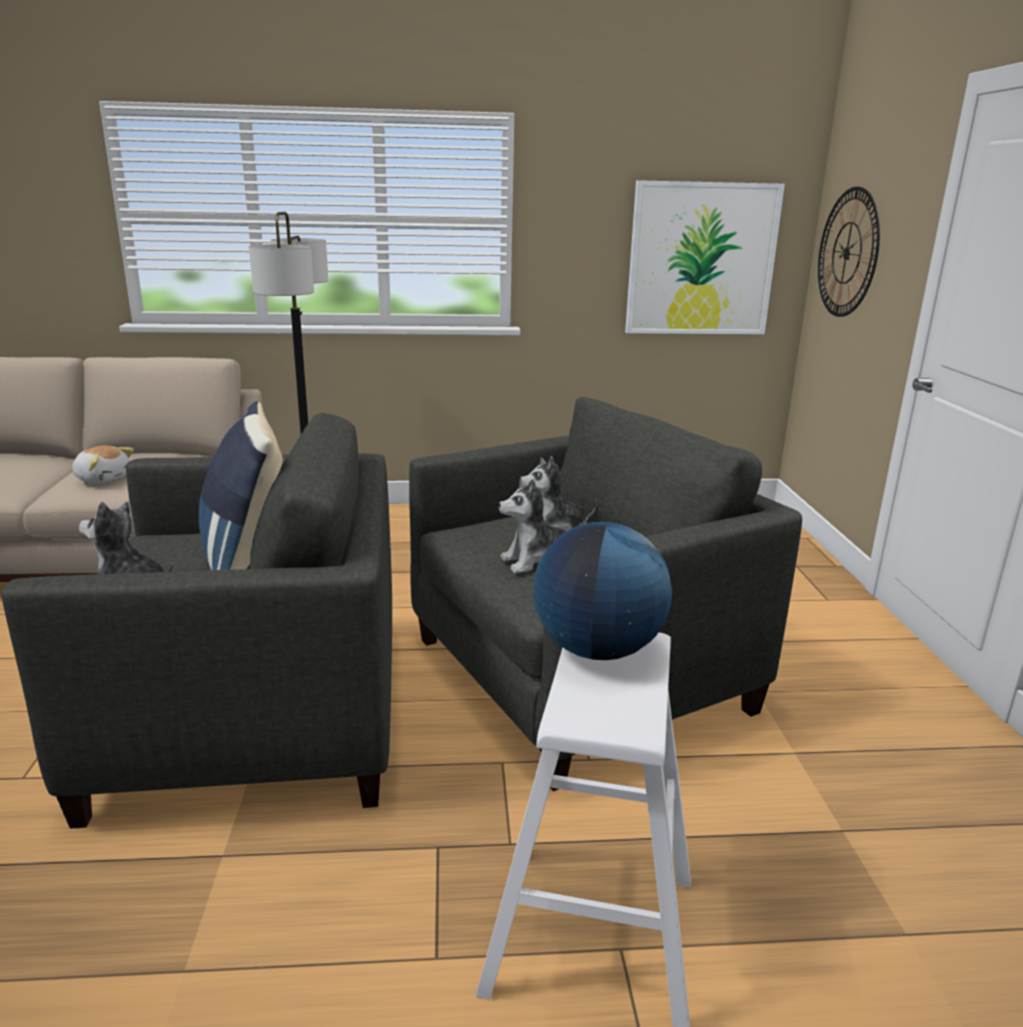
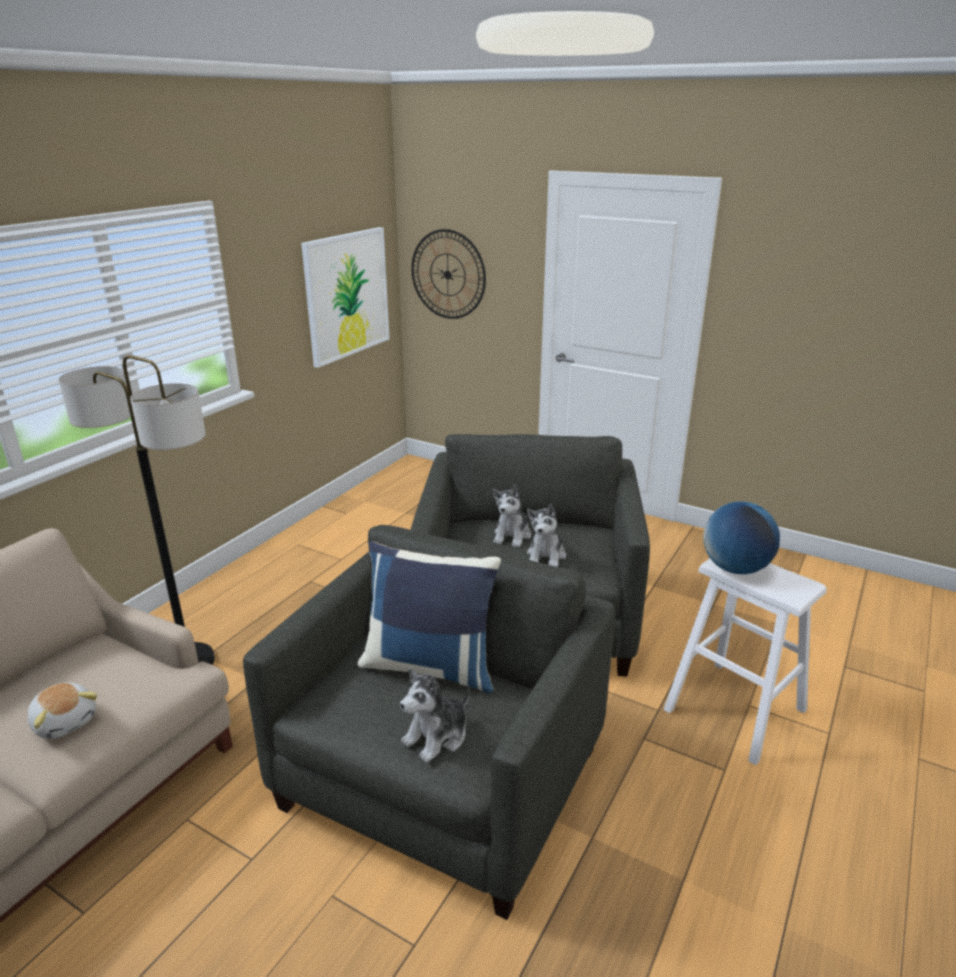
camera: 55 degrees left, 5 degrees up
plush toy [72,445,134,484] -> plush toy turned 75 degrees clockwise [28,682,97,739]

